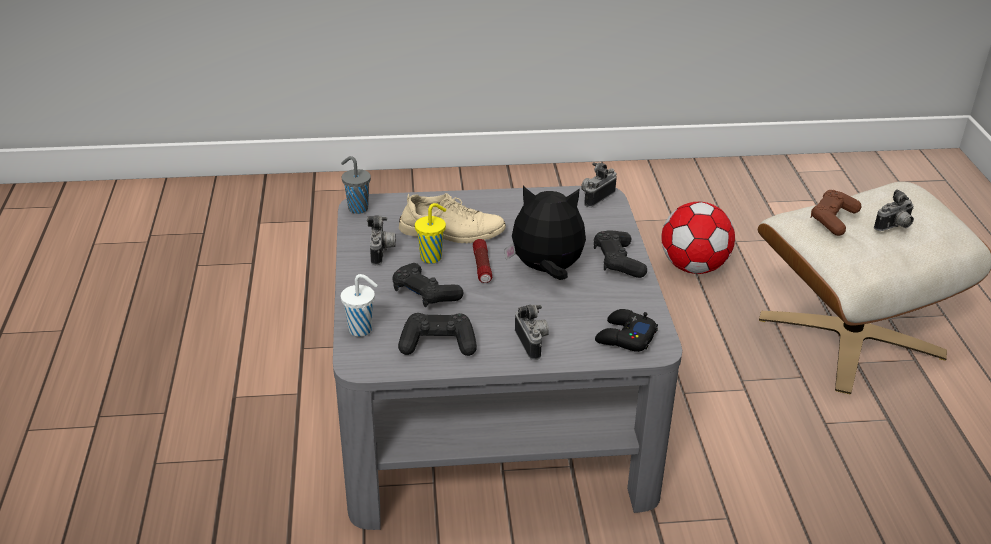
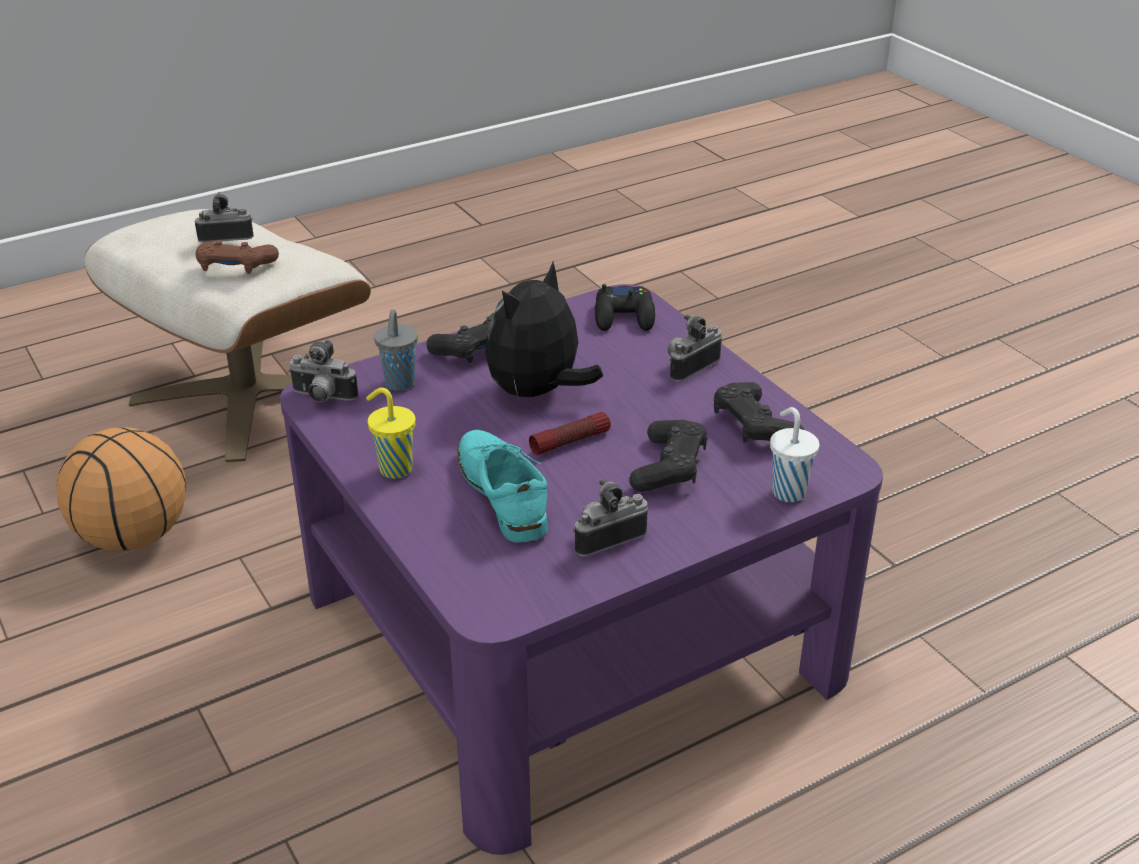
camera: 115 degrees left, 0 degrees up
grey coffee table [333,186,682,530] -> purple coffee table [280,284,883,855]
grey cup [341,156,371,214] -> grey cup moved to [374,309,418,391]
beige shoe [399,193,506,243] -> turquoise shoe [457,430,548,543]
yellow cup [415,203,446,264] -> yellow cup moved to [366,388,416,479]
plush toy [504,186,586,280] -> plush toy turned 60 degrees clockwise [485,262,603,399]
football [661,202,735,274] -> basketball [57,427,186,551]
camera [874,189,914,231] -> camera turned 45 degrees counterclockwise [195,192,254,243]

